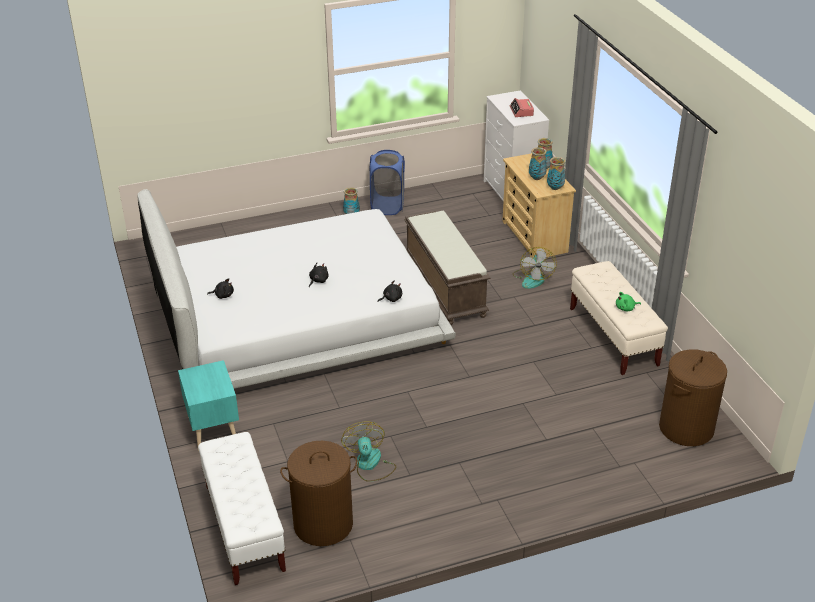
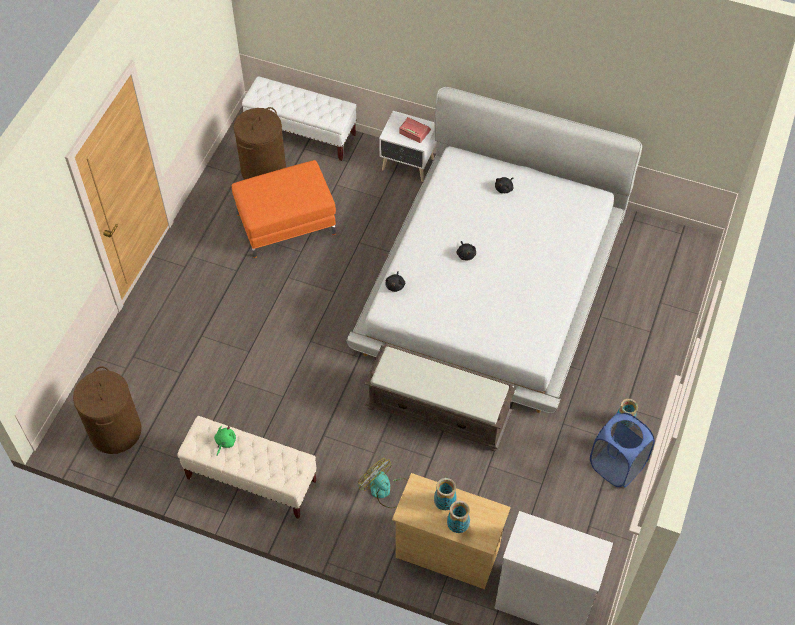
camera: 130 degrees right, 20 degrees up
turquoise nightstand [178,360,239,451] -> white nightstand [379,111,436,182]
fan [341,421,396,482] -> orange ottoman [232,160,336,258]
alarm clock [510,98,534,117] -> alarm clock moved to [399,117,431,143]
vase [547,157,565,190] -> none

